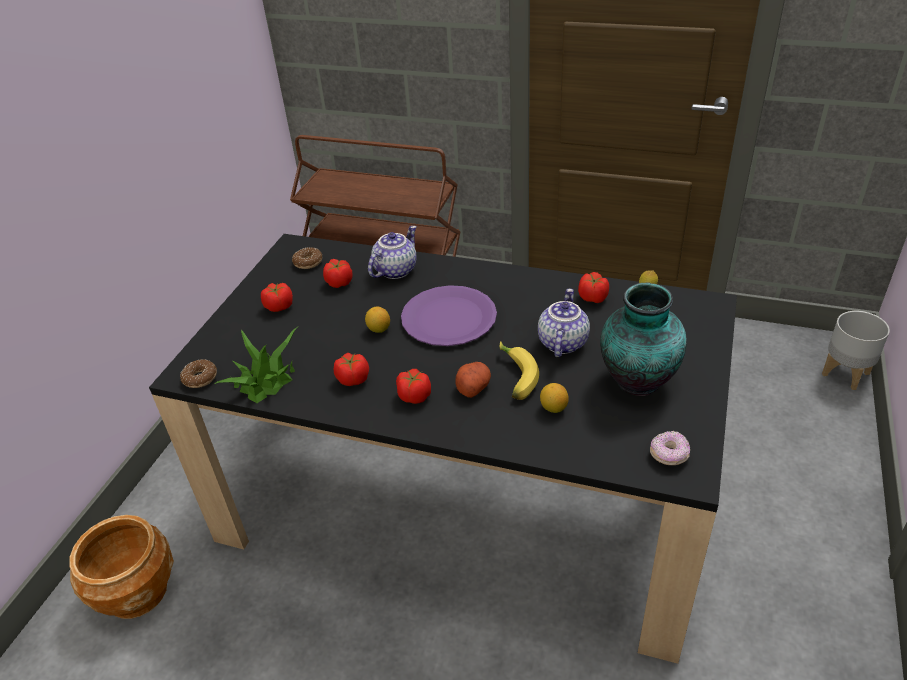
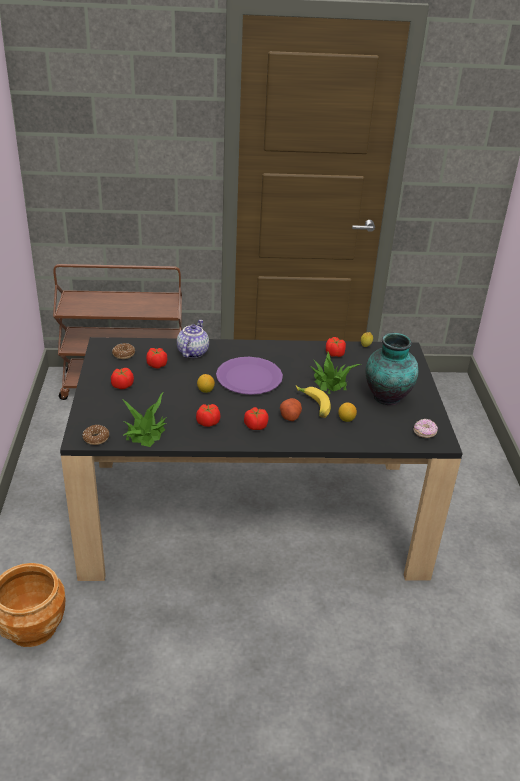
camera: 25 degrees left, 5 degrees down
teapot [538,289,590,357] -> potted plant [310,352,361,394]
grey planter [822,311,890,390] -> none

